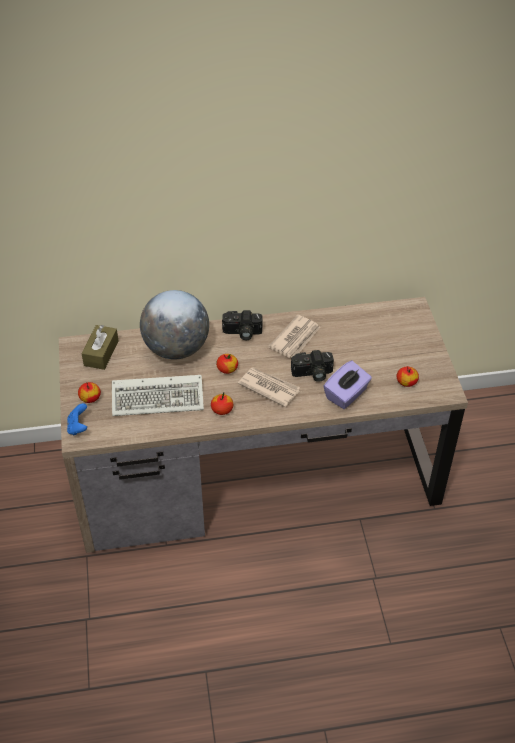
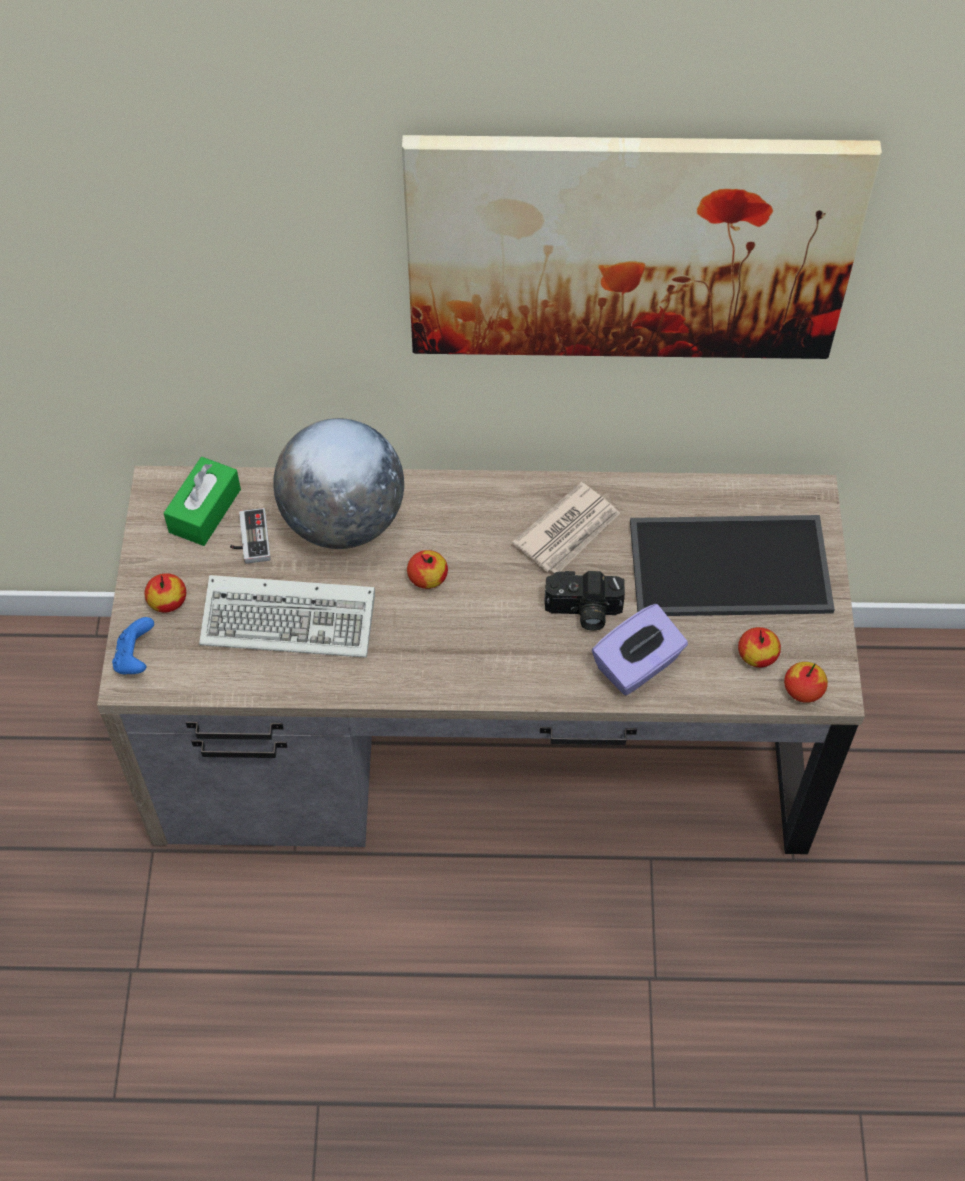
camera: 10 degrees right, 10 degrees up
brown tissue box [81,325,119,370] -> green tissue box [164,457,241,546]
apple [211,392,233,415] -> apple moved to [784,662,828,703]
camera [222,310,262,340] -> none
newspaper [238,367,300,407] -> none
none -> game controller [230,508,271,564]
none -> picture [402,135,882,359]
none -> tray [630,515,835,616]

